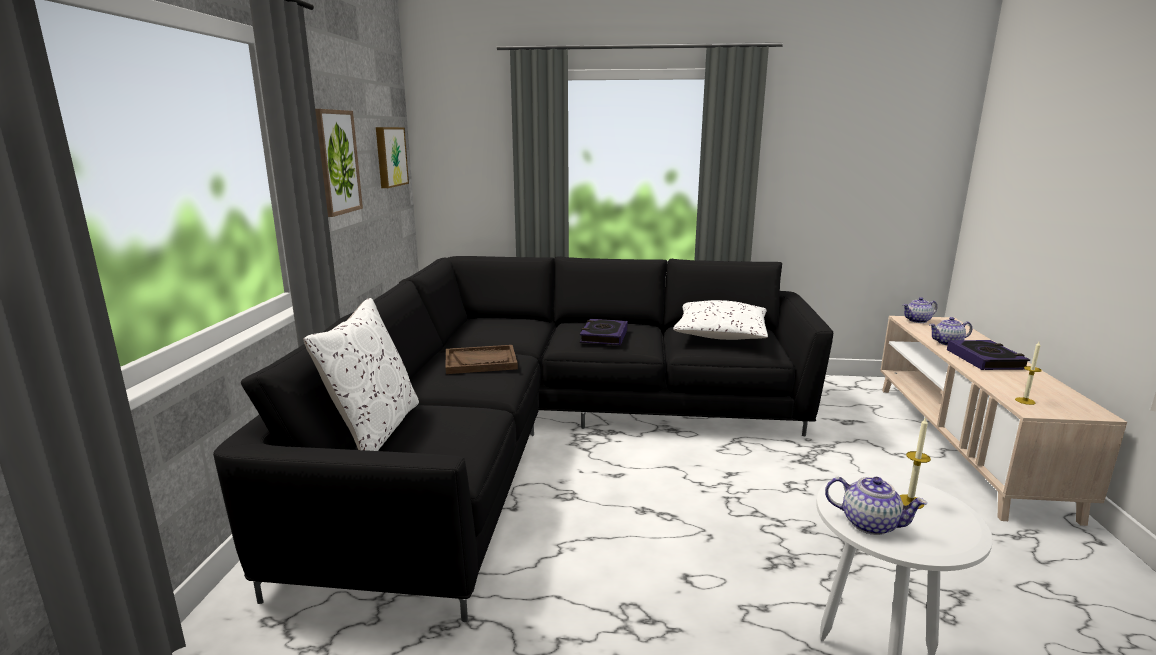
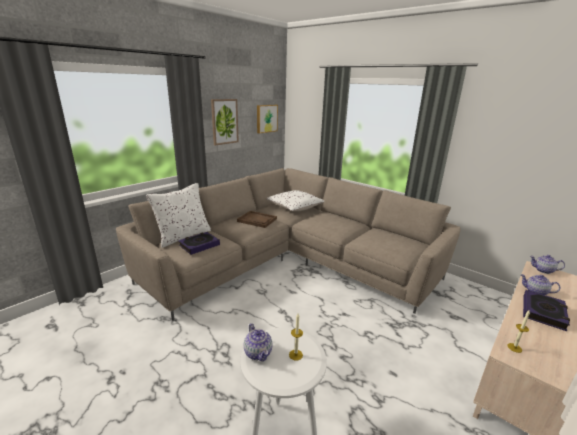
camera: 35 degrees right, 5 degrees up
black sofa [213,256,833,622] -> beige sofa [116,168,461,320]
book [580,319,628,345] -> book moved to [178,232,220,255]
white pillow [673,300,768,340] -> white pillow moved to [266,190,324,211]

